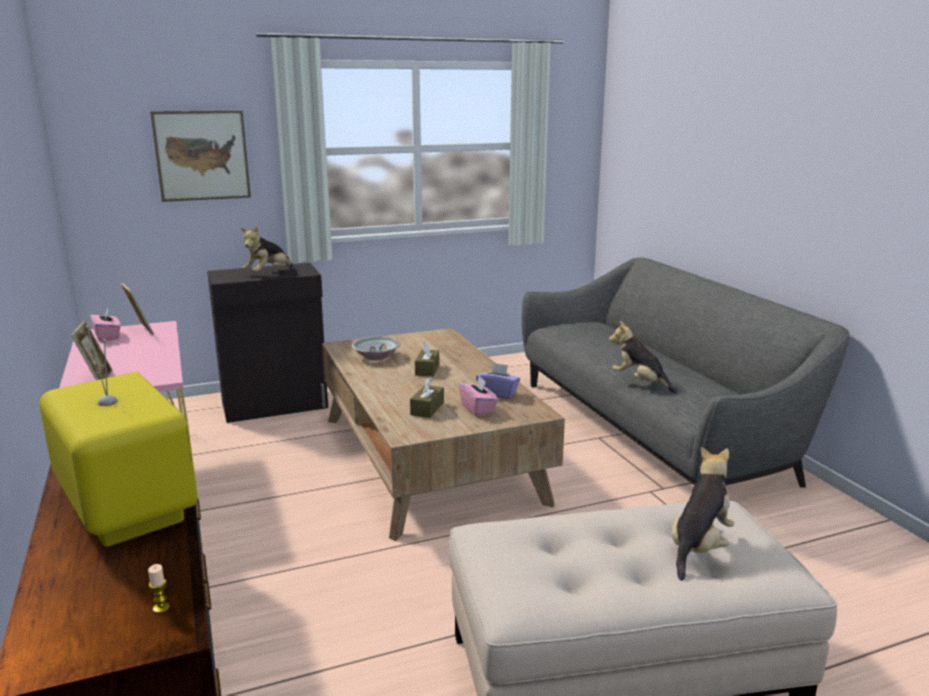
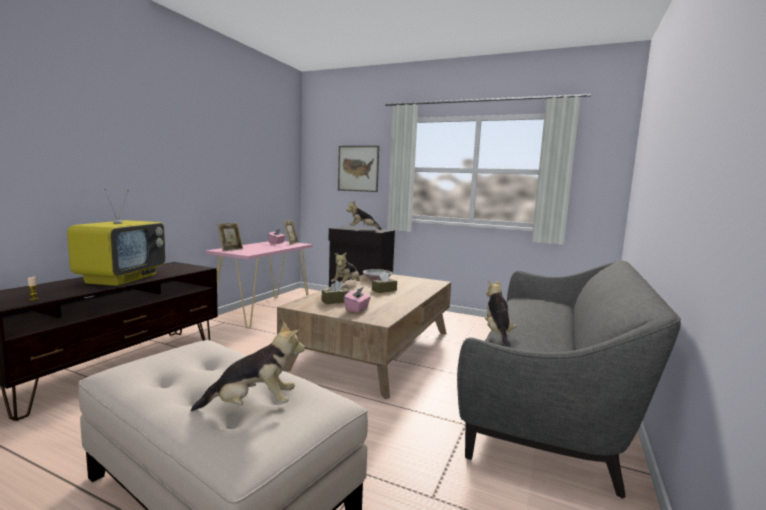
camera: 45 degrees right, 10 degrees down
purple tissue box [476,362,520,399] -> none
none -> plush toy [331,252,359,283]

